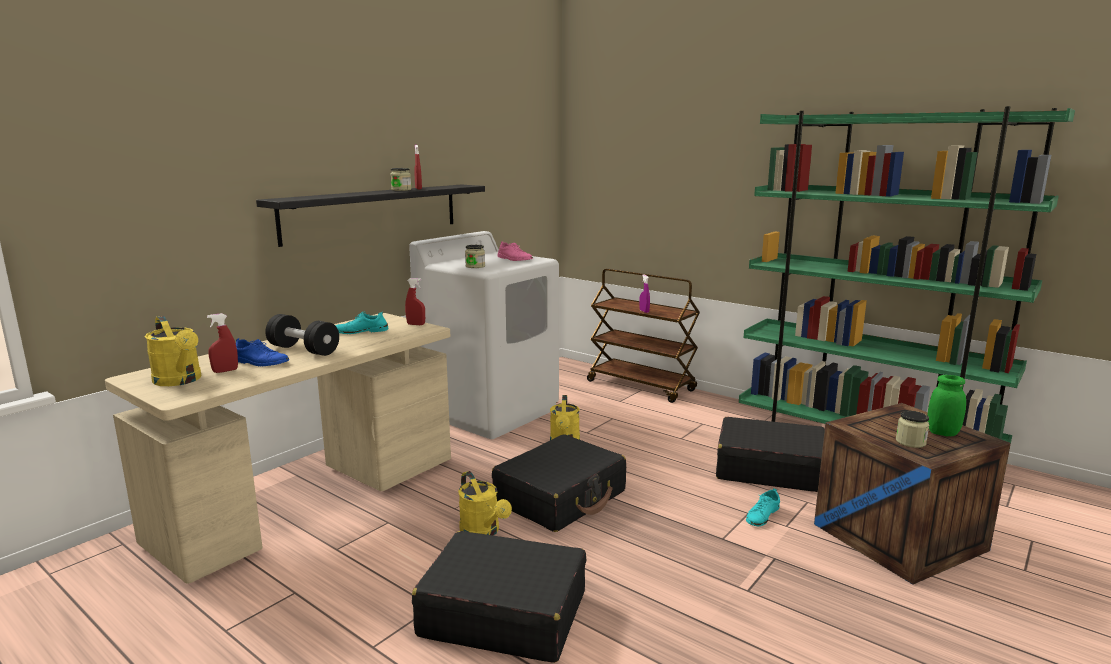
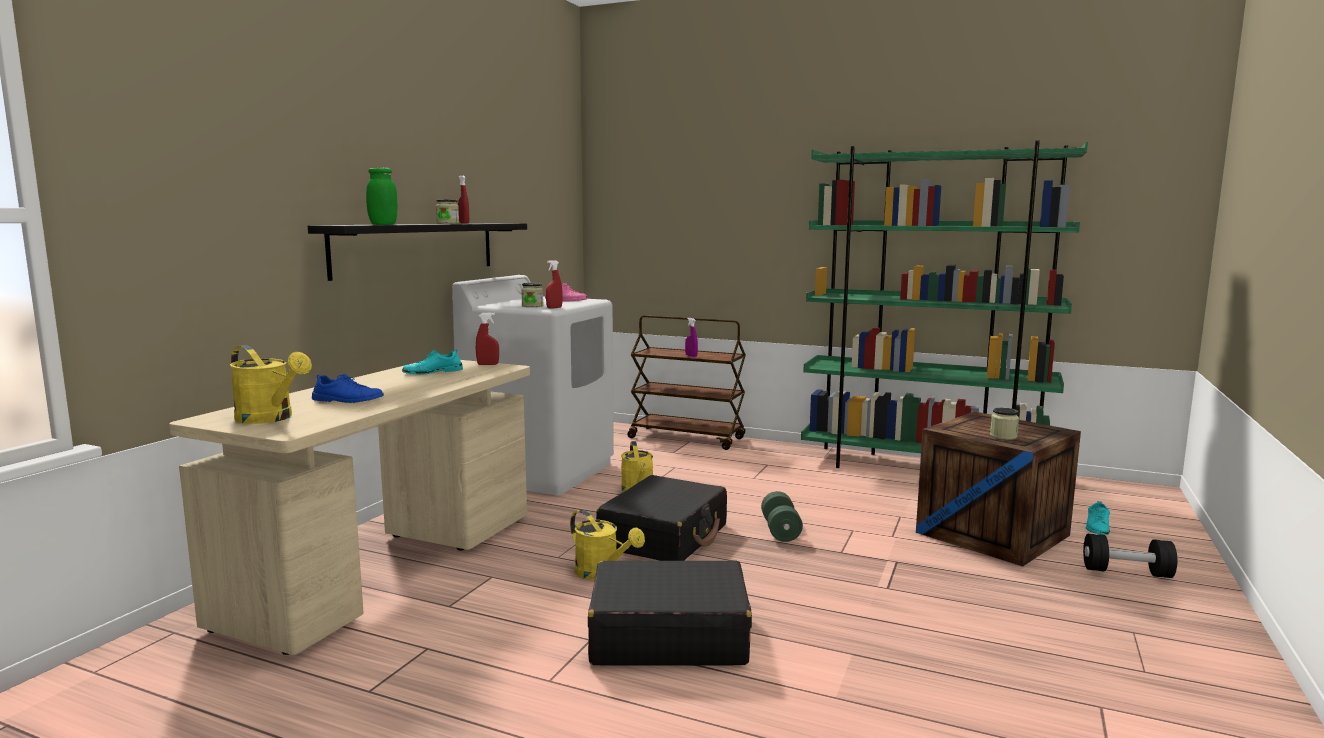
camera: 15 degrees left, 5 degrees down
red spray bottle [207,313,238,373] -> red spray bottle moved to [546,260,563,308]
black dumbbell [265,314,339,356] -> black dumbbell moved to [1083,534,1177,578]
black suitcase [716,417,825,492] -> none
turquoise shoe [746,488,780,526] -> turquoise shoe moved to [1086,501,1110,535]
green jar [927,375,966,436] -> green jar moved to [366,168,398,225]
none -> green dumbbell [761,491,803,542]

